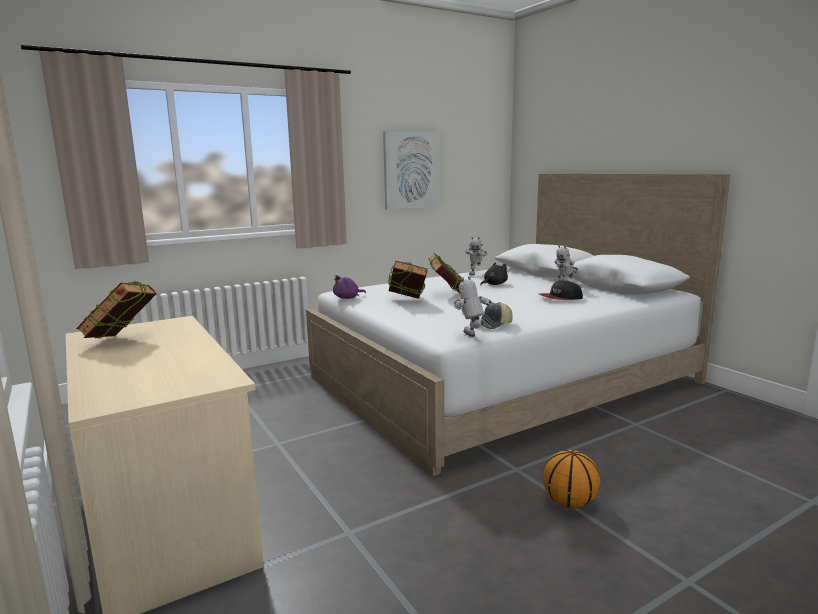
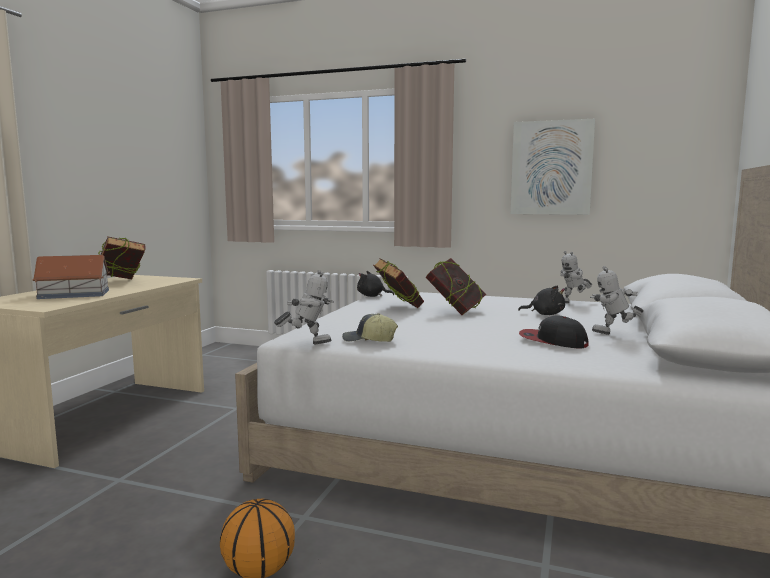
camera: 50 degrees right, 5 degrees down
purple plush toy [333,275,366,299] -> black plush toy [357,271,394,297]
toy robot [454,276,496,337] -> toy robot turned 60 degrees clockwise [274,270,334,344]
none -> toy house [33,255,110,299]

